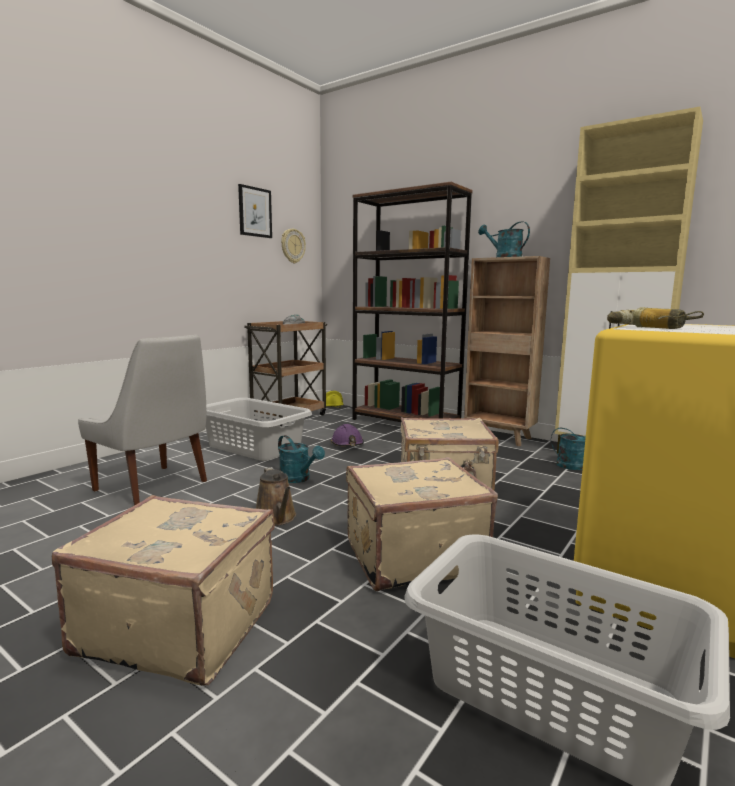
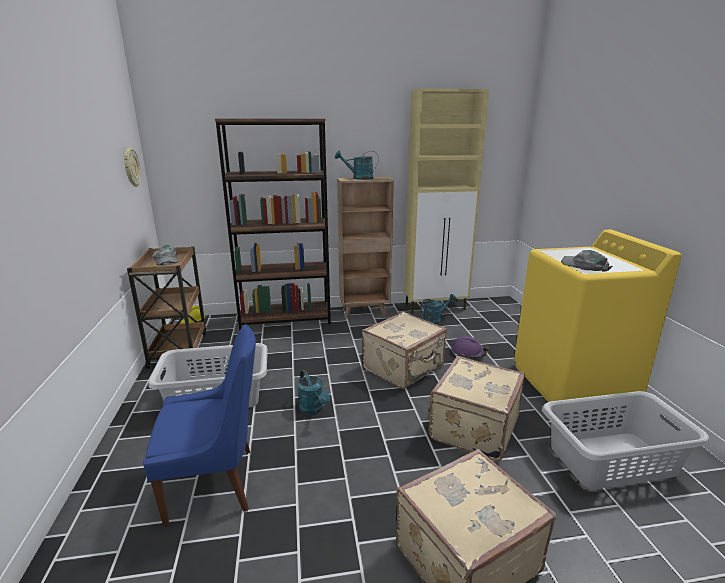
camera: 45 degrees left, 10 degrees up
white chair [78,335,207,506] -> blue chair [143,324,256,526]
picture [238,184,272,238] -> none
brown watering can [256,467,296,526] -> none
turquoise watering can [278,435,325,483] -> turquoise watering can turned 60 degrees clockwise [297,370,330,415]
purple hard hat [331,424,364,446] -> purple hard hat moved to [451,336,489,358]
power drill [607,307,704,329] -> grey cap [561,250,613,271]

